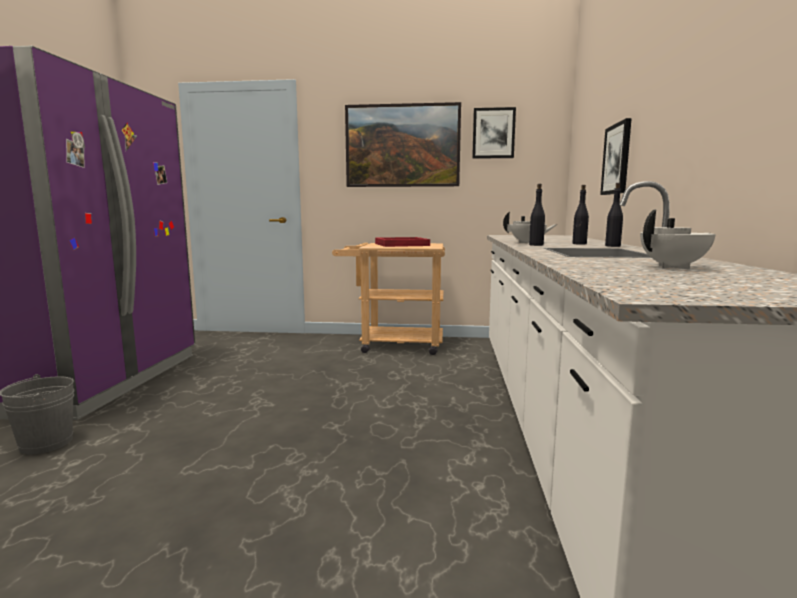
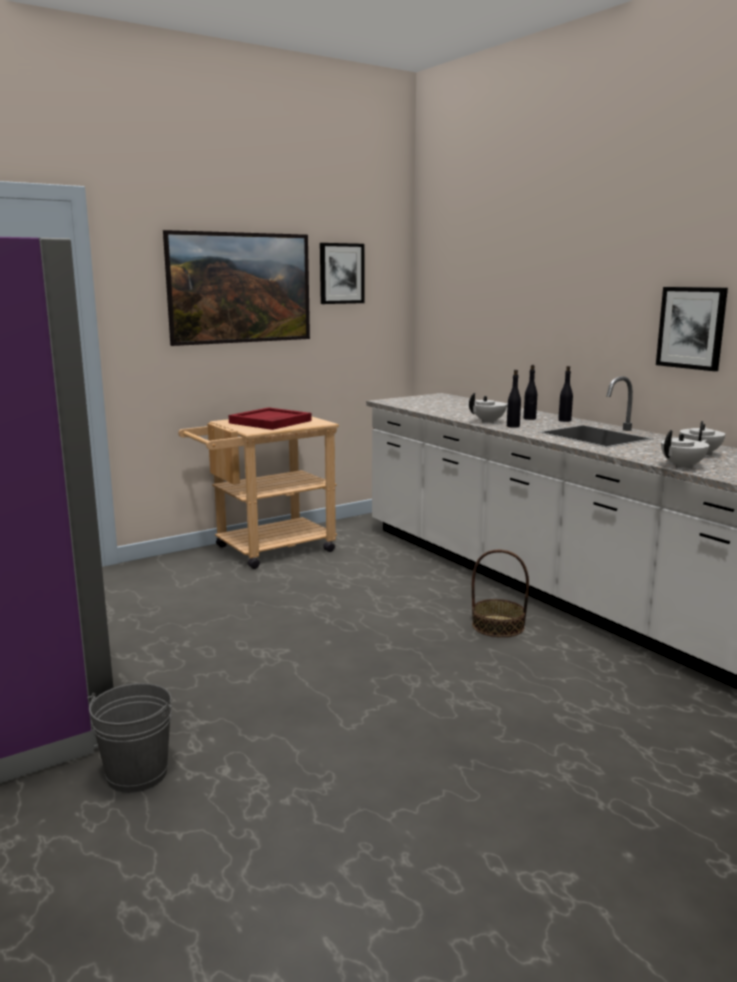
camera: 40 degrees left, 5 degrees up
picture [600,118,632,195] -> picture moved to [656,287,728,371]
none -> basket [472,550,529,637]
none -> white teapot [661,430,709,469]

